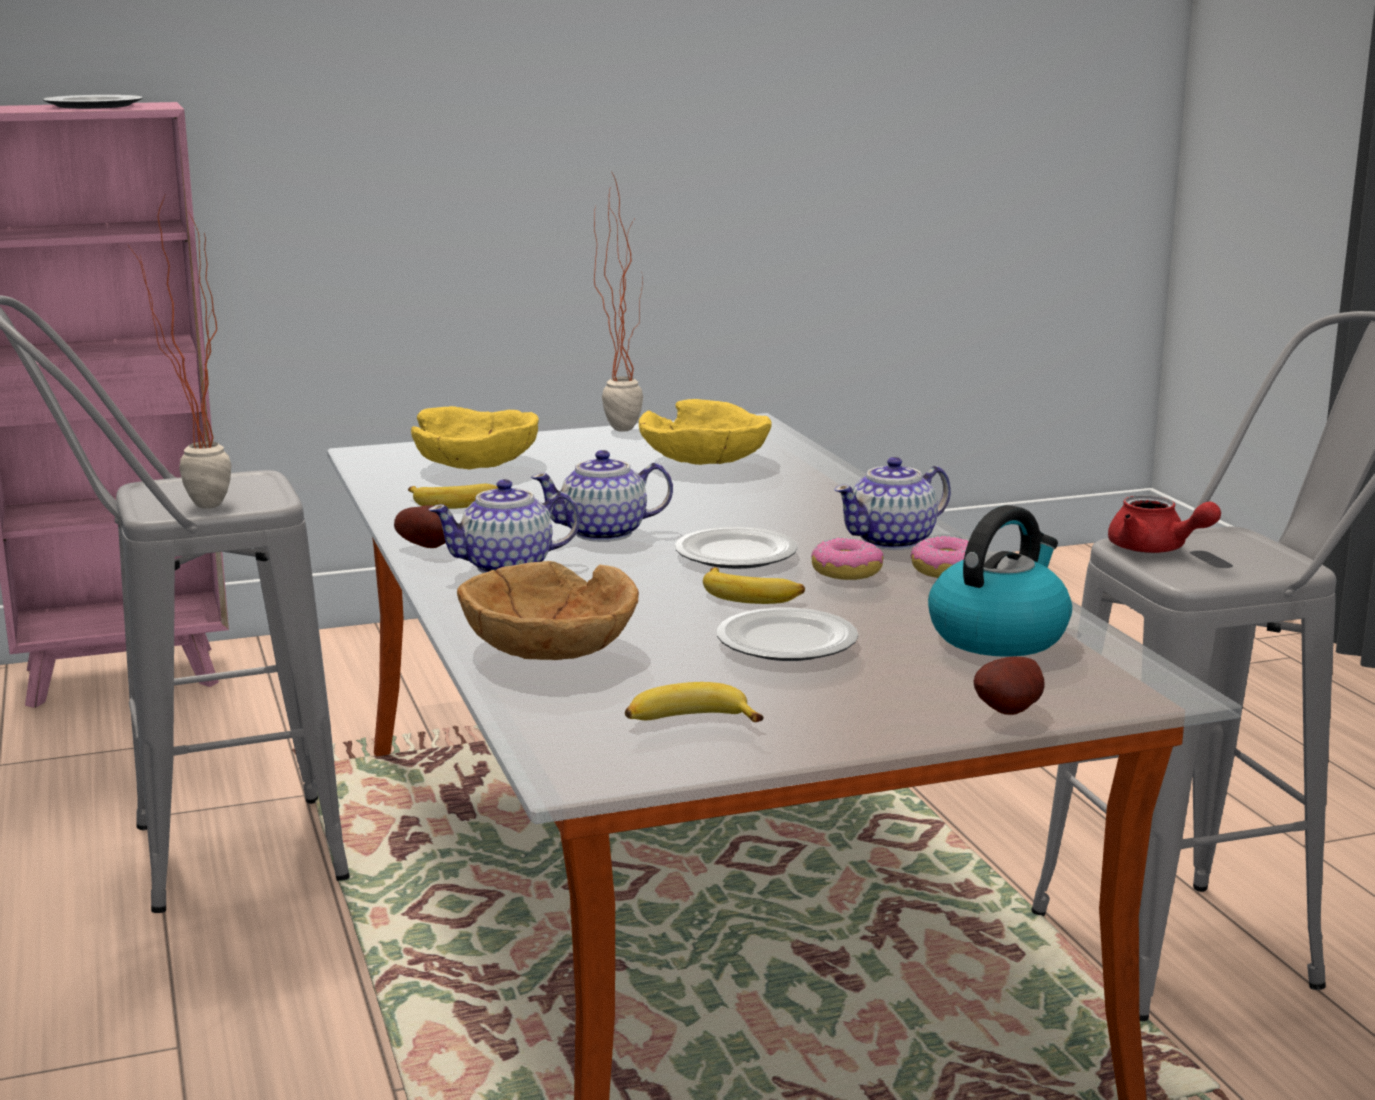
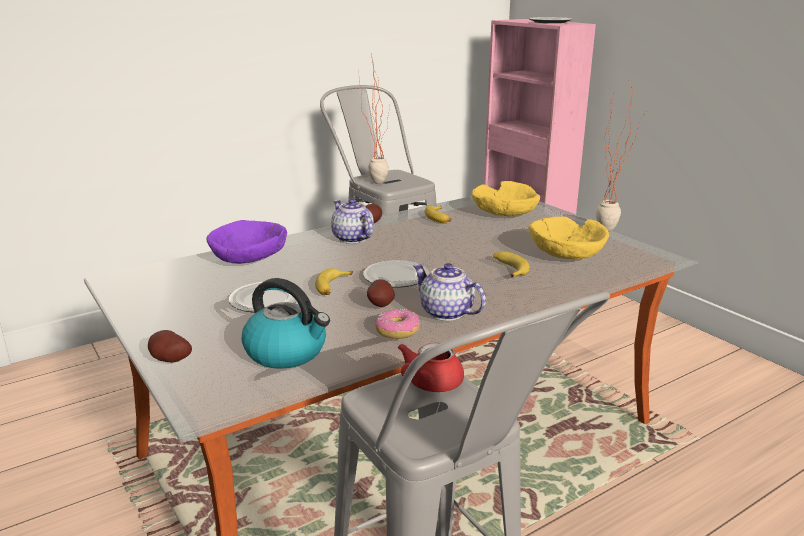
camera: 75 degrees right, 5 degrees up
brown bowl [457,561,639,660] -> purple bowl [206,220,287,264]
teapot [531,450,673,542] -> none
banana [625,682,763,722] -> banana moved to [493,251,530,278]
donut [811,538,884,580] -> potato [367,279,395,307]

